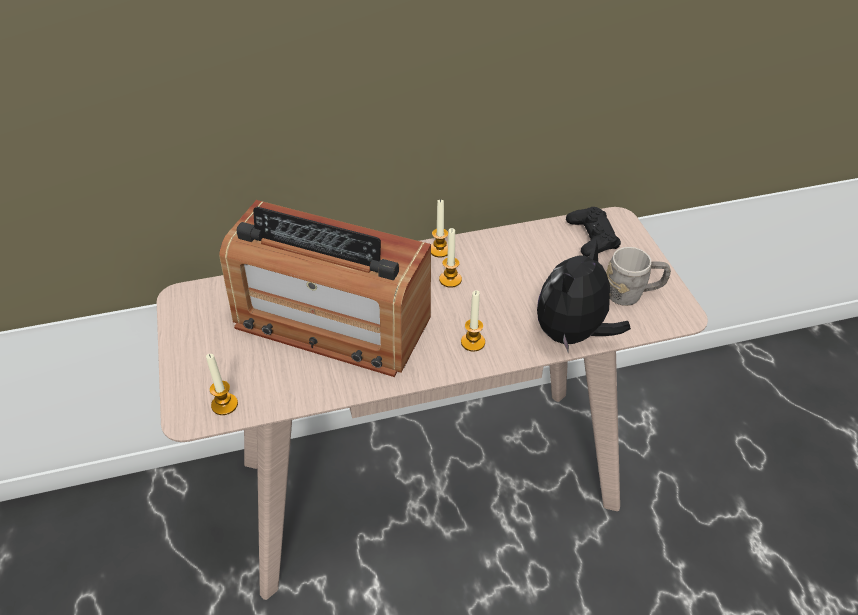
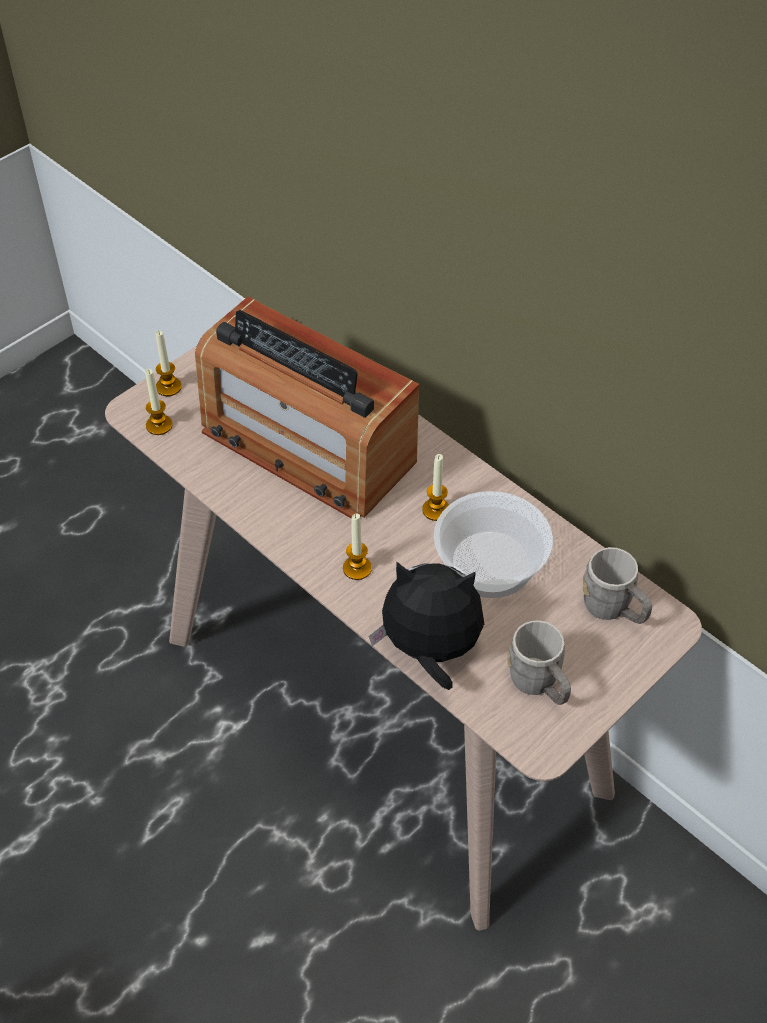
camera: 60 degrees right, 5 degrees up
radio [219,200,431,377] -> radio turned 45 degrees counterclockwise [195,297,419,519]
candle [431,199,448,258] -> candle moved to [155,331,182,396]
black game controller [566,207,621,257] -> grey mug [583,547,652,624]
none -> bowl [434,491,553,598]

